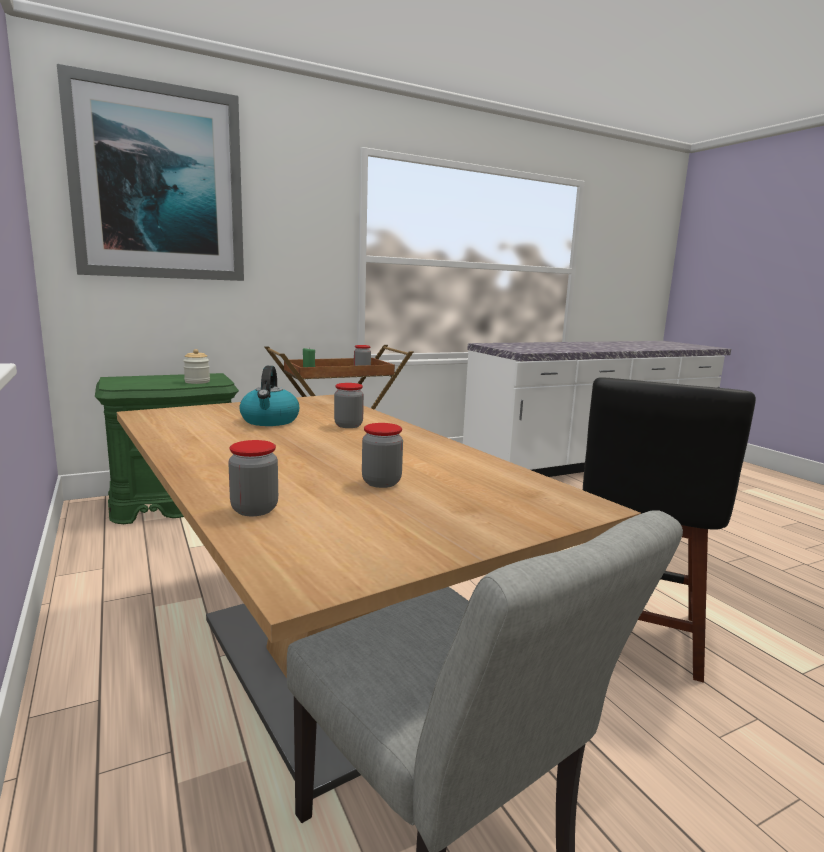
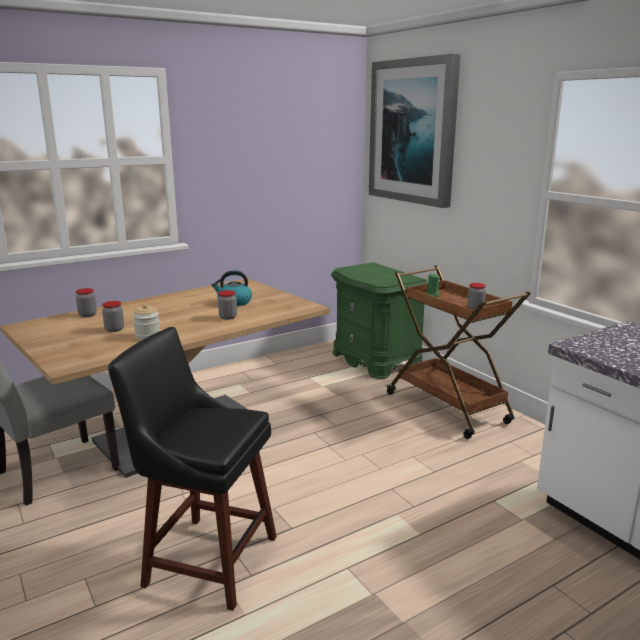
camera: 85 degrees right, 5 degrees up
jar [183,349,210,384] -> jar moved to [133,304,160,340]

